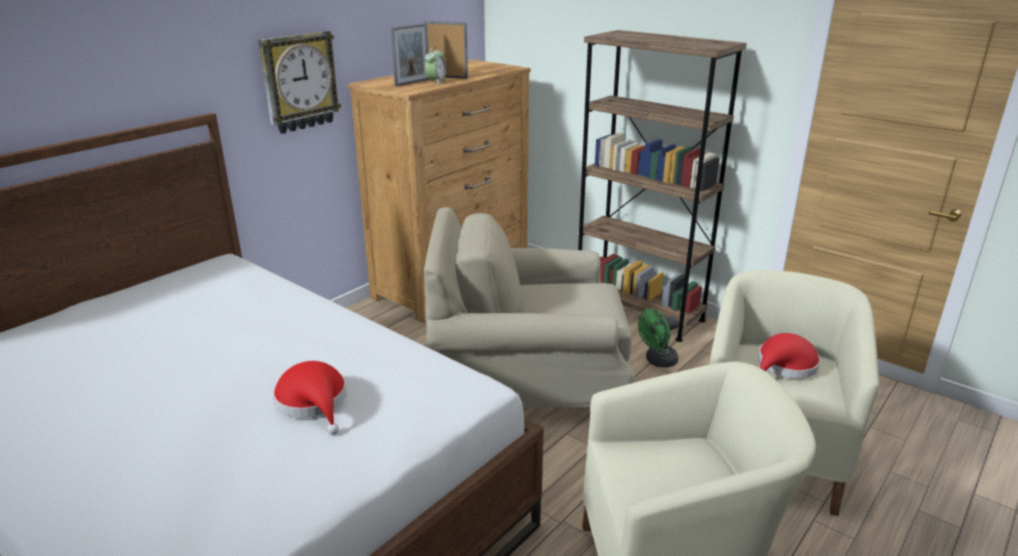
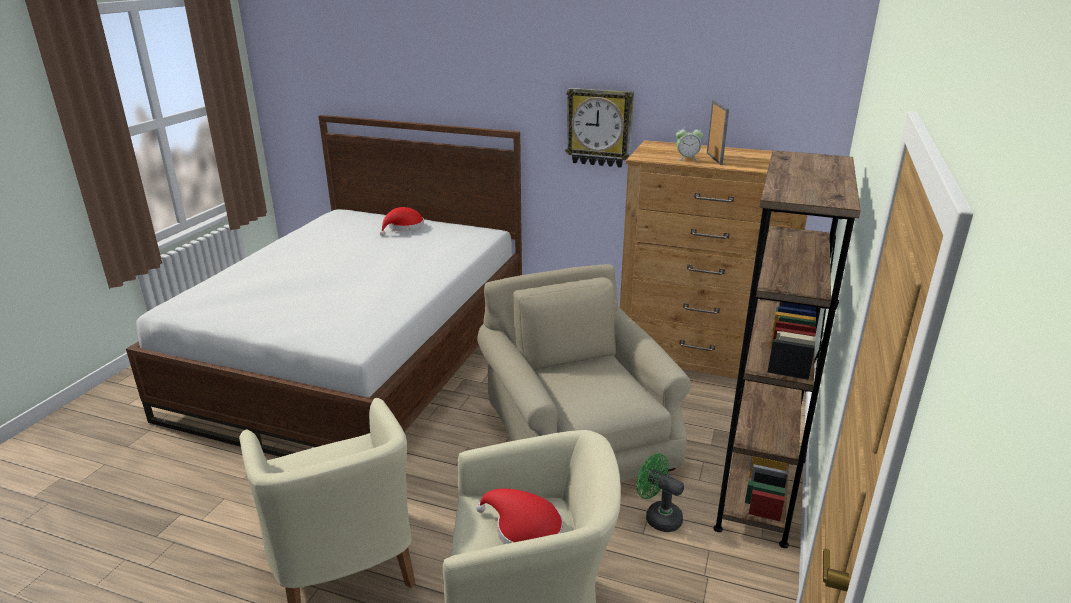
camera: 70 degrees right, 0 degrees up
red hat [273,361,347,435] -> red hat moved to [380,207,424,236]
picture frame [390,23,430,86] -> none

